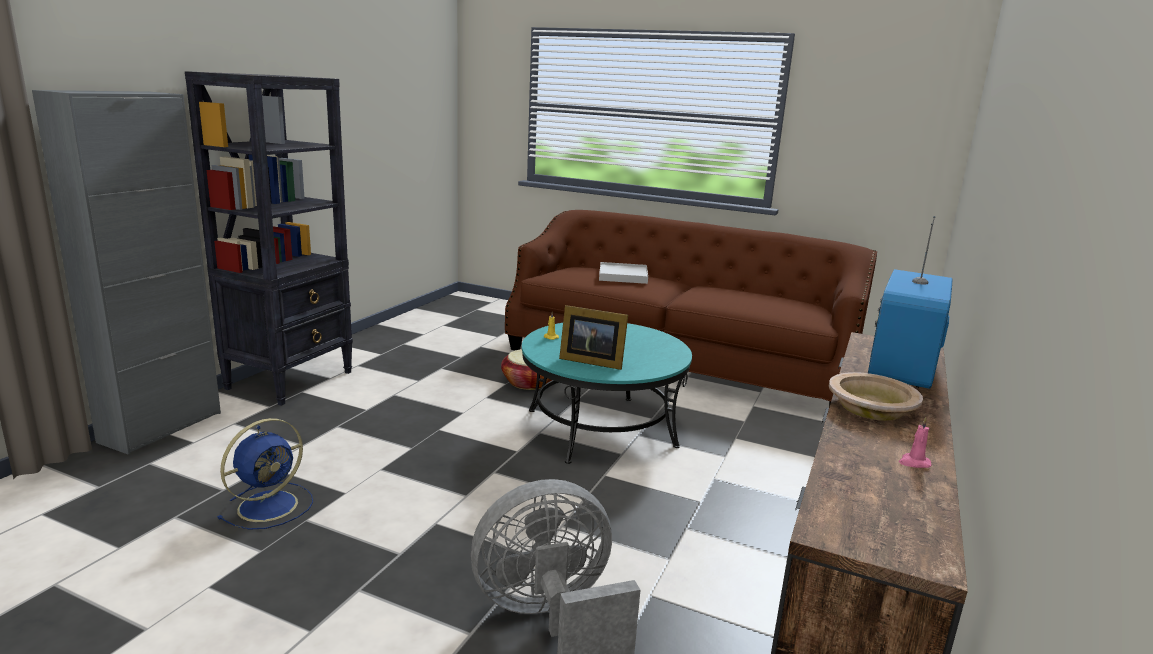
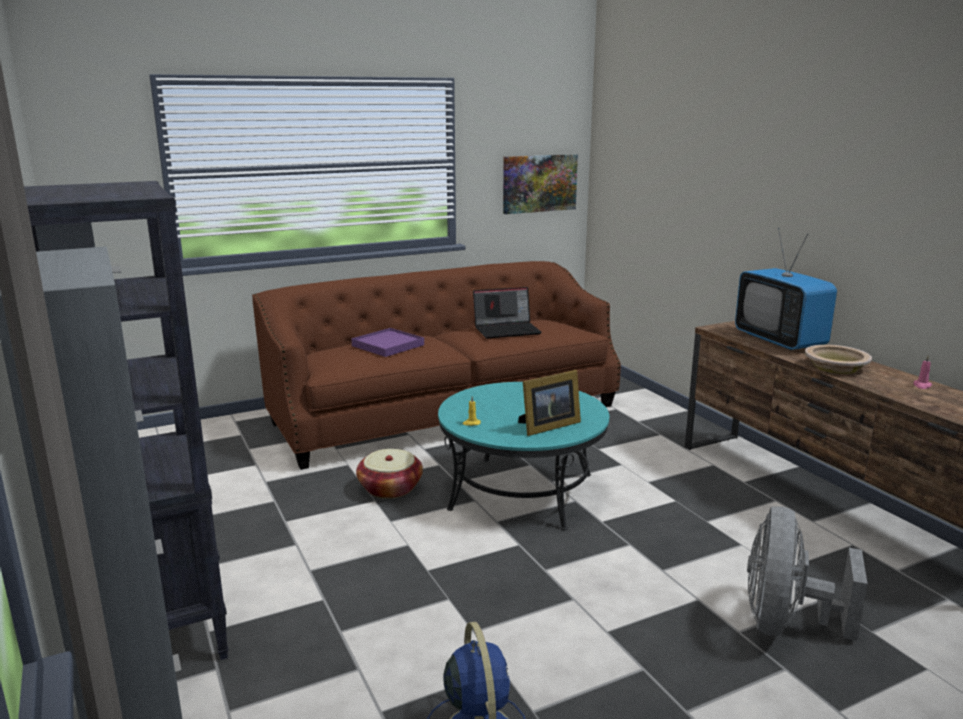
camera: 50 degrees left, 0 degrees up
white tray [599,262,648,284] -> purple tray [351,328,424,357]
none -> laptop [473,287,542,339]
none -> picture [503,154,578,214]

